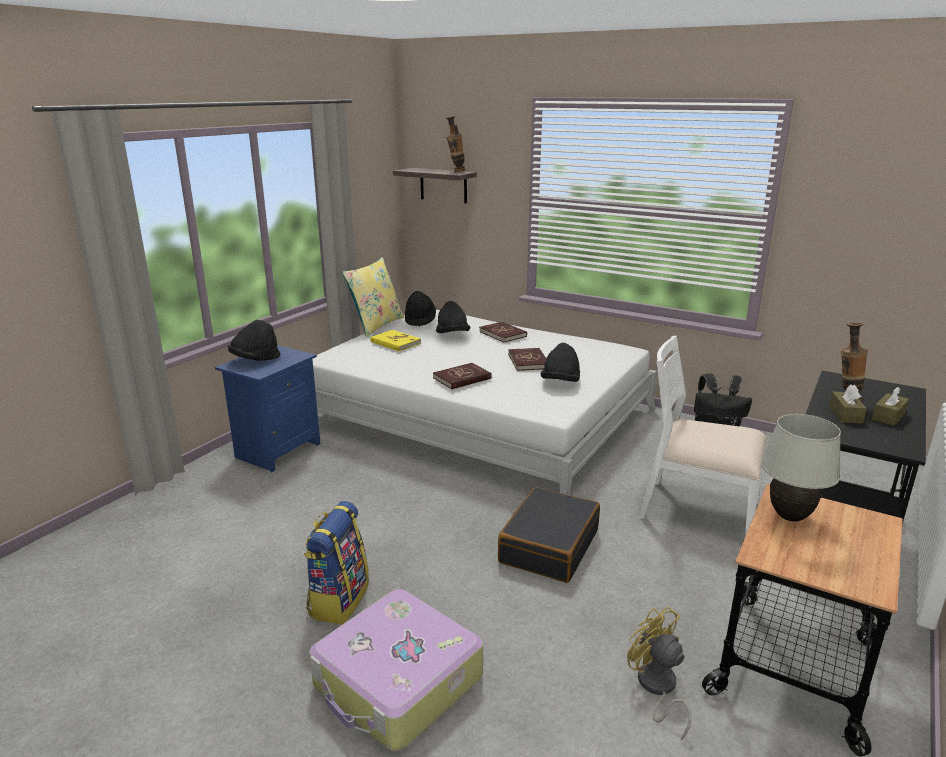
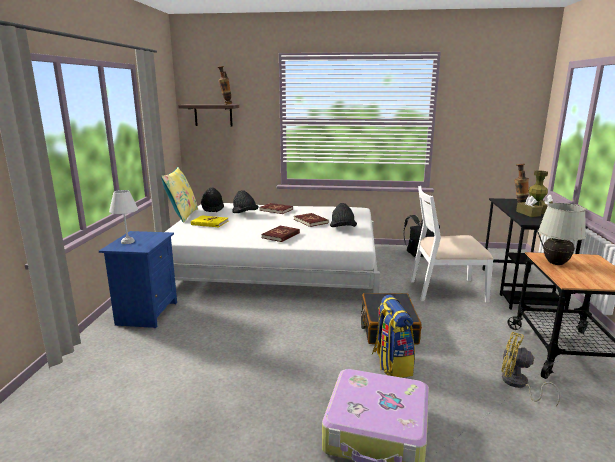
camera: 25 degrees left, 5 degrees down
black hat [228,320,280,361] -> white table lamp [109,190,138,244]
backpack [304,501,369,624] -> backpack moved to [372,295,415,378]
none -> green vase [529,170,548,205]

